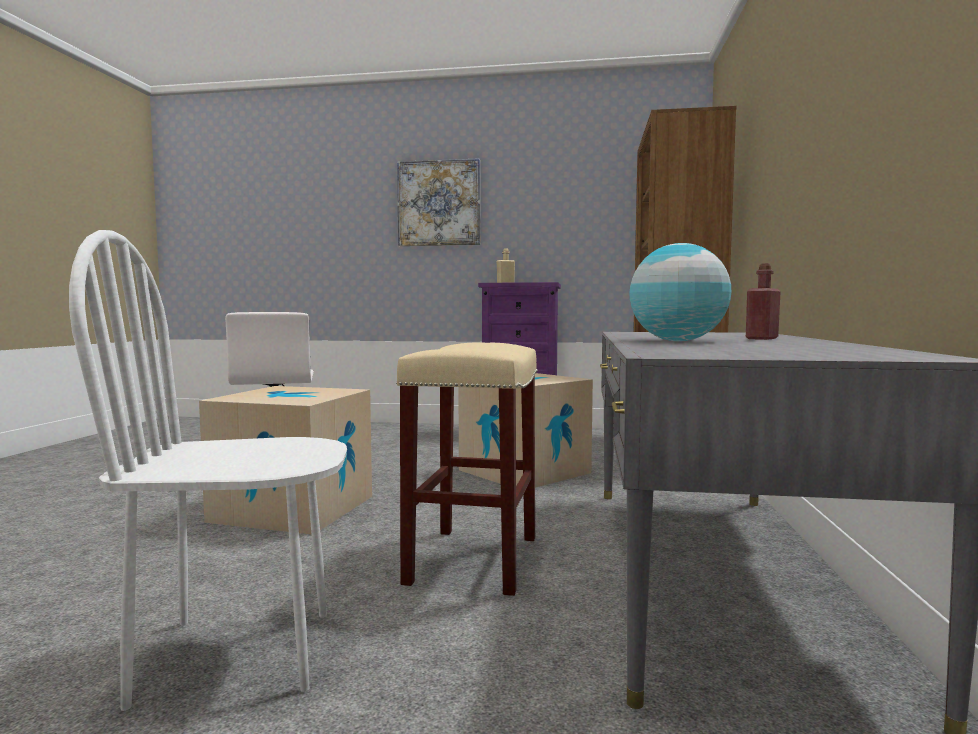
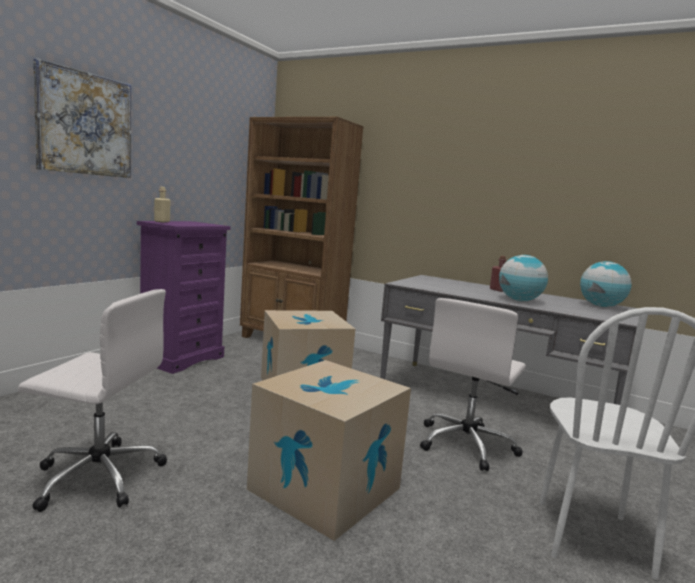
camera: 70 degrees left, 5 degrees up
beige stool [396,342,538,596] -> white office chair [420,298,526,471]
none -> globe [580,261,632,307]

